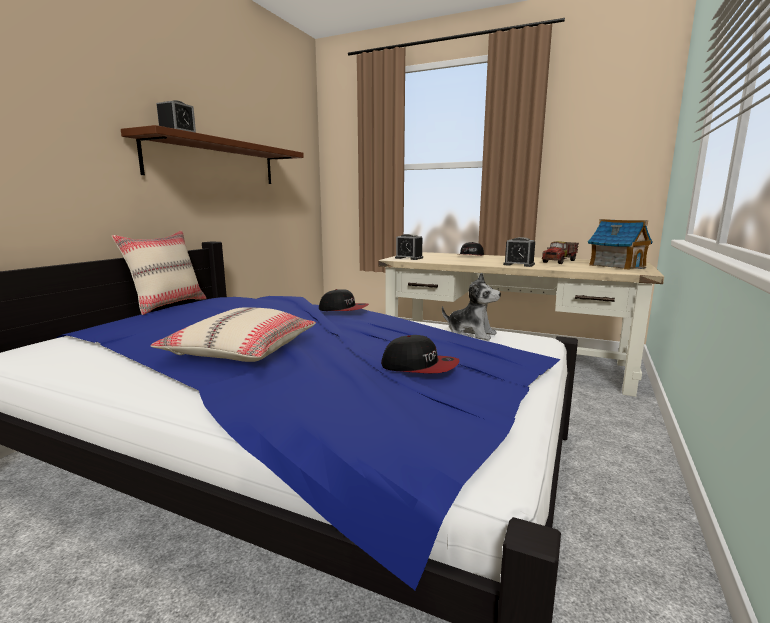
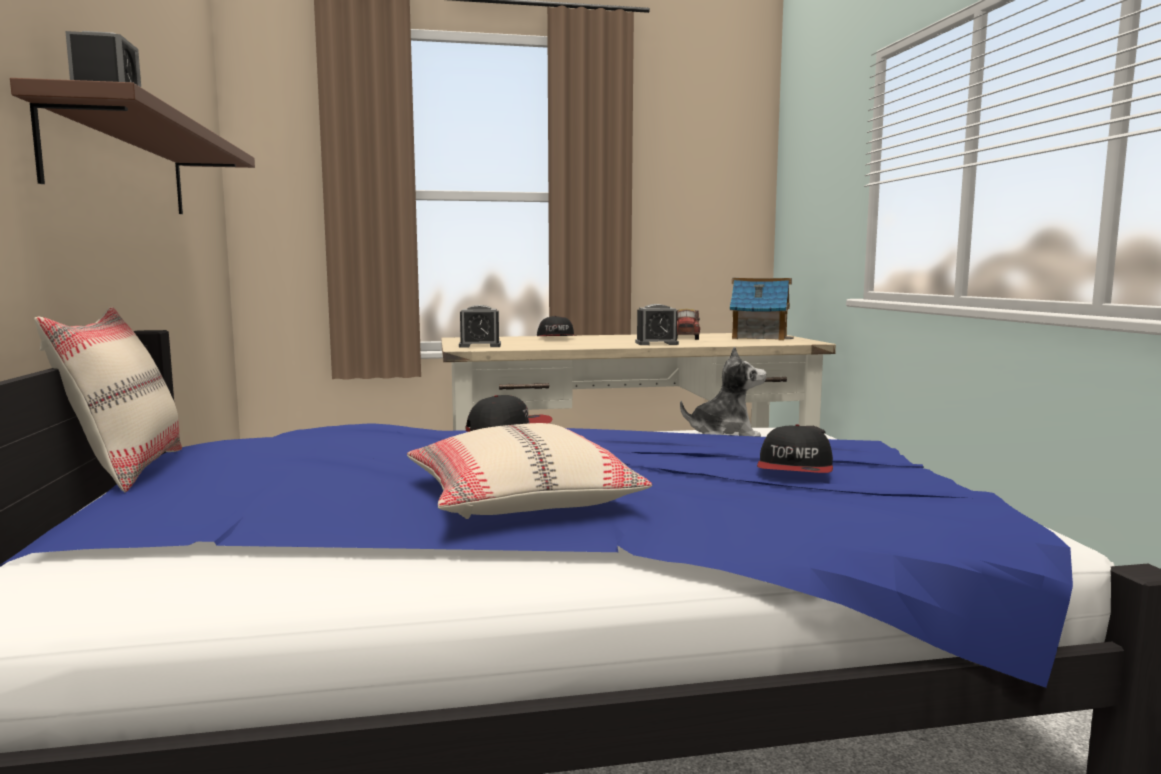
camera: 35 degrees left, 5 degrees down
cap [381,335,460,373] -> cap turned 120 degrees clockwise [757,424,833,473]

